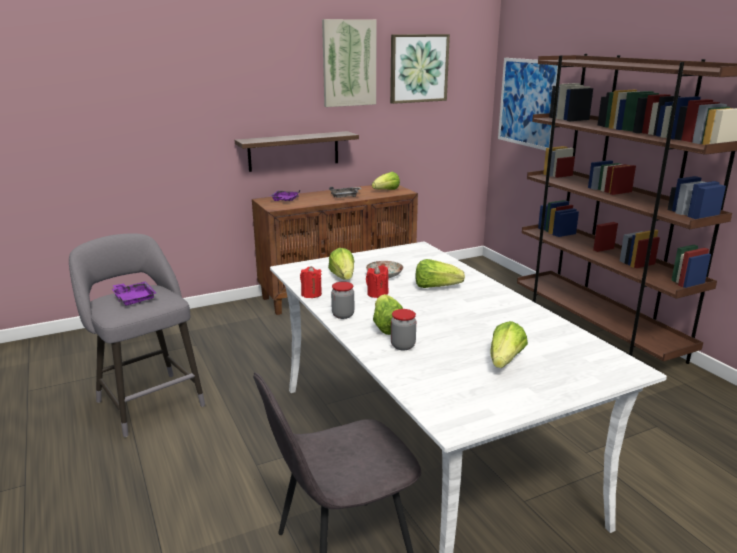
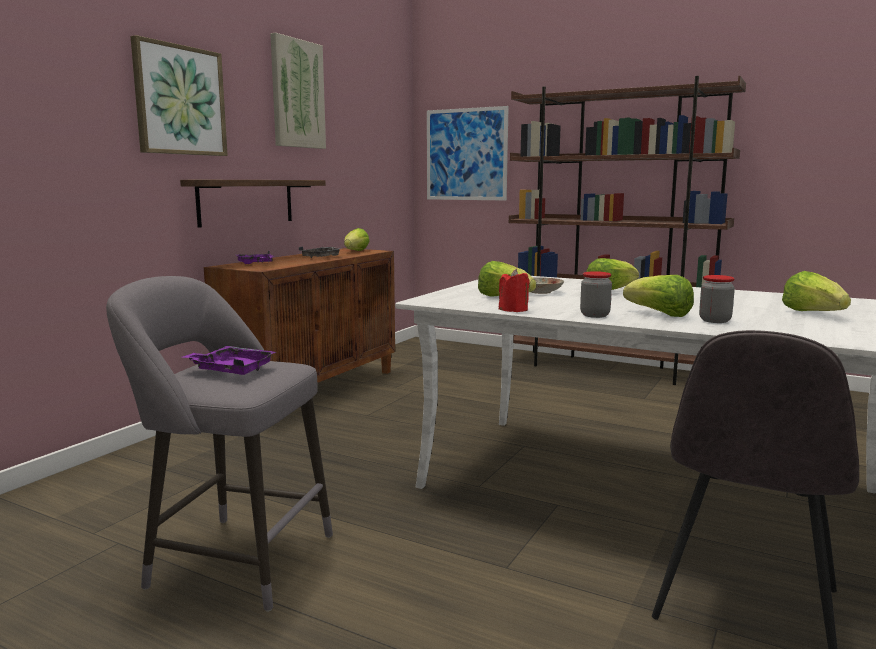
camera: 35 degrees left, 10 degrees down
red candle [366,265,389,298] -> none
picture [390,34,450,104] -> picture moved to [130,35,228,156]

